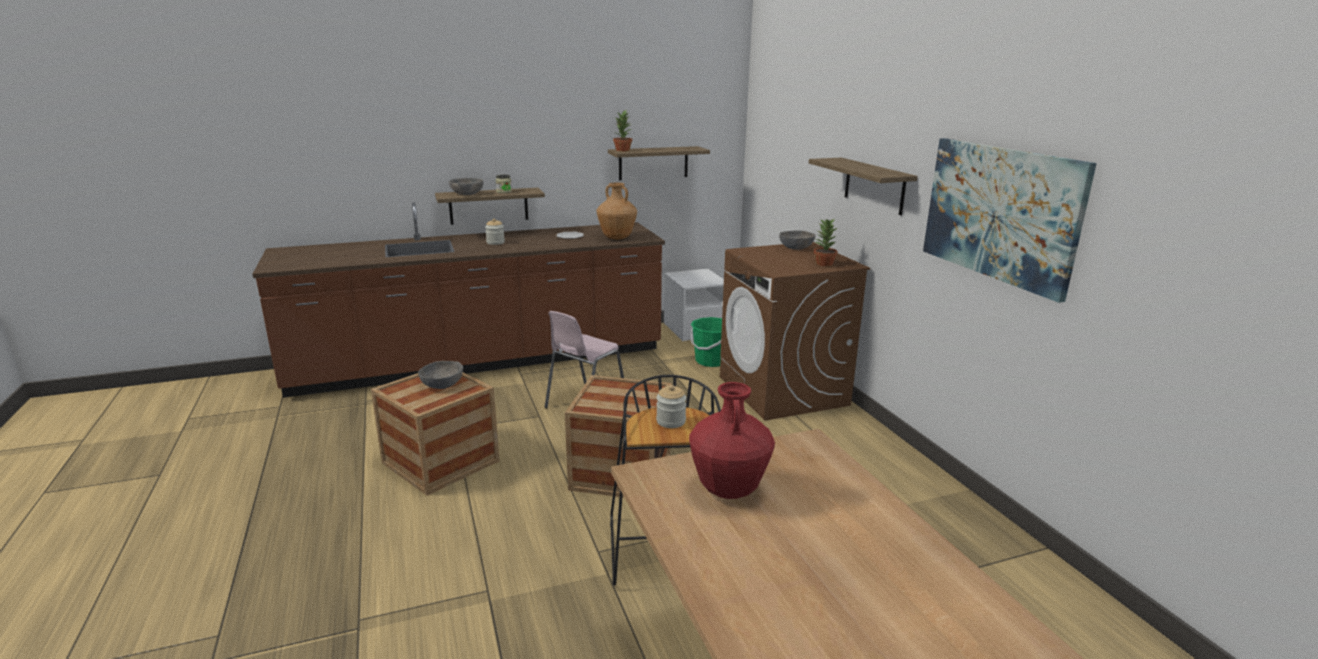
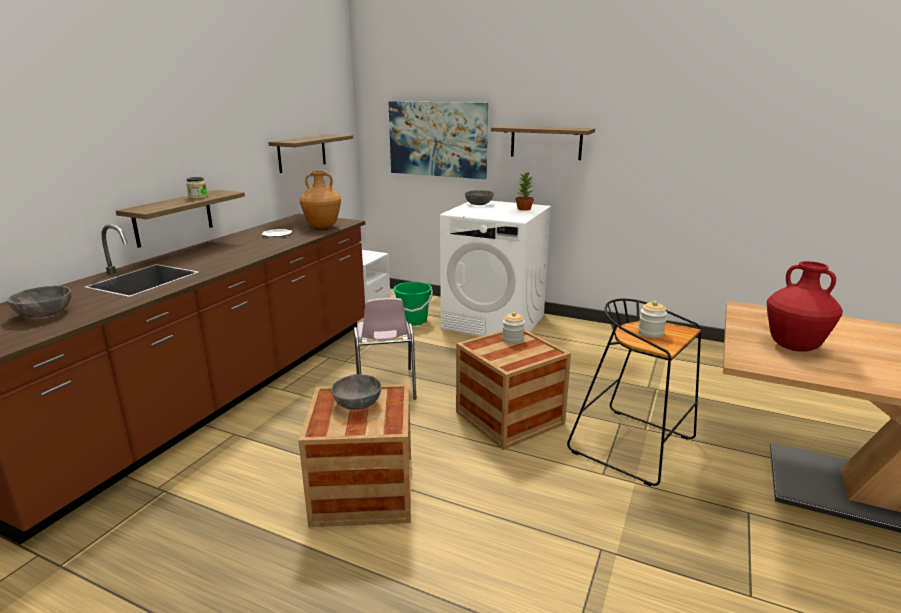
camera: 45 degrees left, 0 degrees up
grey bowl [449,178,483,195] -> grey bowl moved to [7,285,71,318]
jar [485,219,505,245] -> jar moved to [502,312,525,344]
potted plant [613,110,632,152] -> none
brown washing machine [720,242,870,420] -> white washing machine [440,201,552,336]
picture [923,138,1097,303] -> picture moved to [388,101,488,179]

